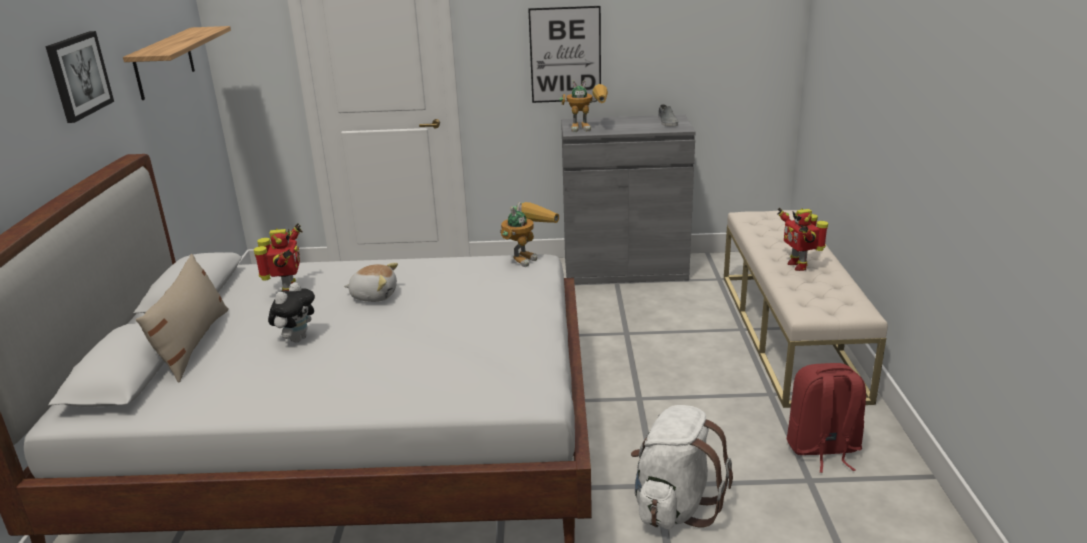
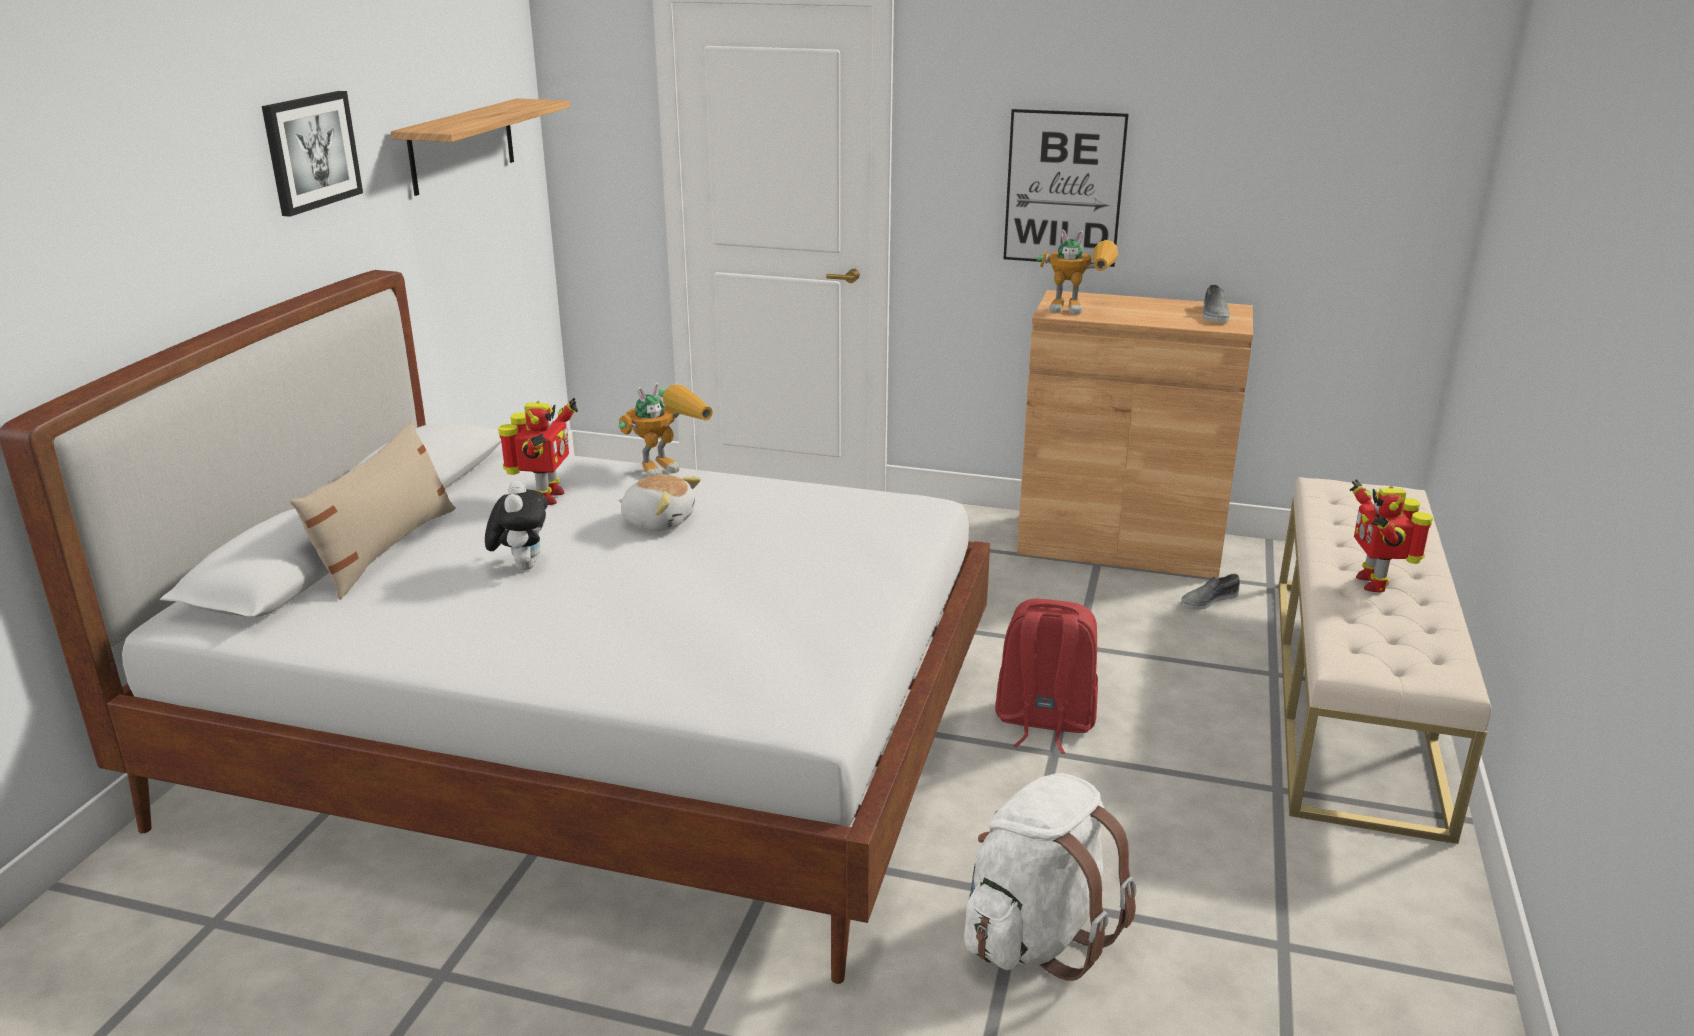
camera: 15 degrees right, 0 degrees up
plush toy [268,282,315,343] -> plush toy turned 45 degrees counterclockwise [485,481,548,570]
toy robot [500,202,559,267] -> toy robot moved to [619,382,713,477]
grey cabinet [561,114,696,284] -> brown cabinet [1017,290,1253,578]
red backpack [787,363,866,473] -> red backpack moved to [995,598,1098,754]
none -> grey shoe [1181,574,1240,610]

